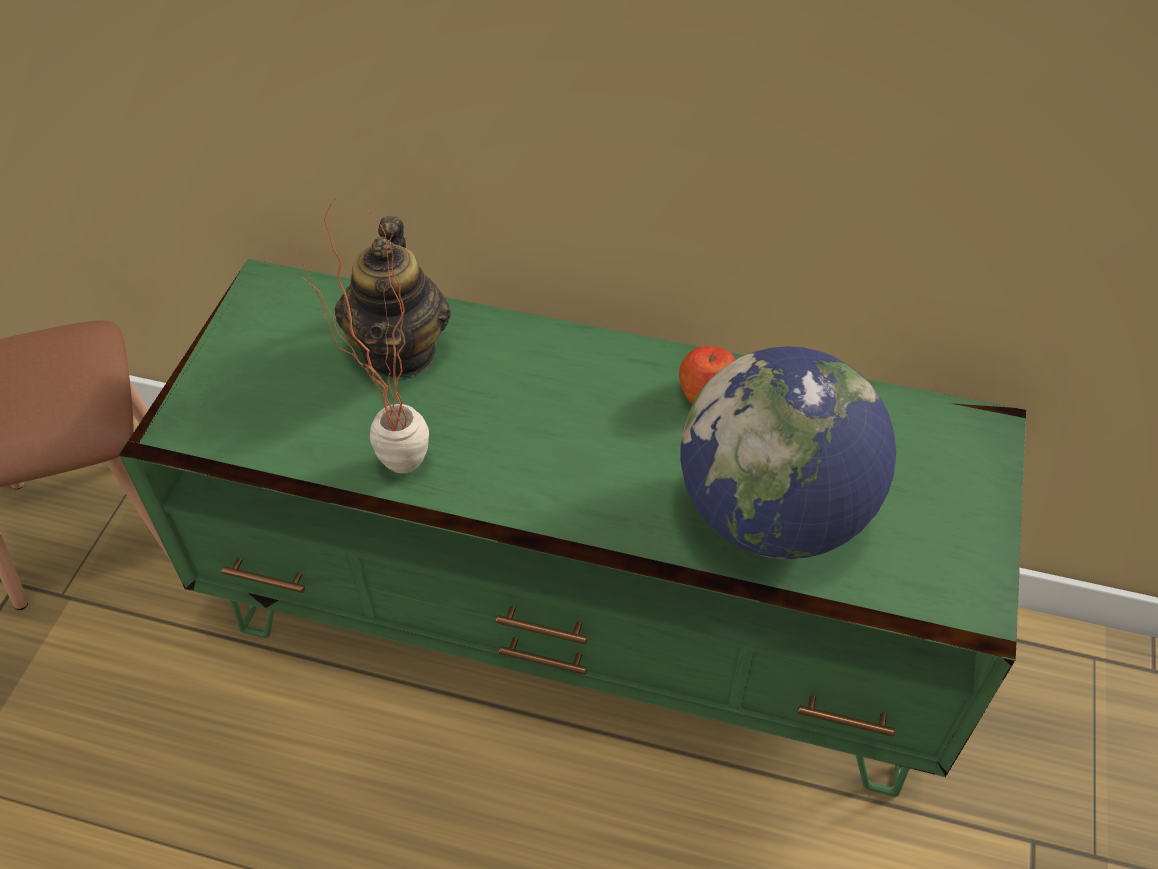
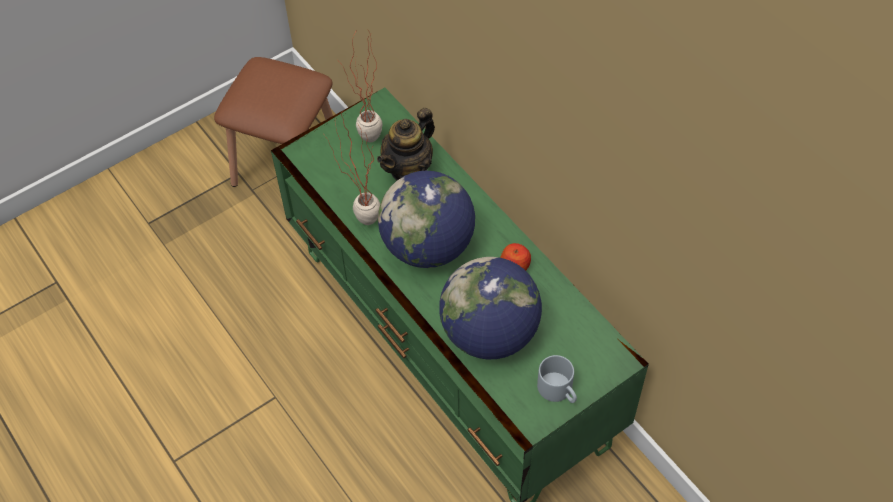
camera: 40 degrees right, 5 degrees up
none -> potted plant [342,29,383,142]
none -> globe [378,171,475,268]
none -> grey mug [537,355,577,403]

